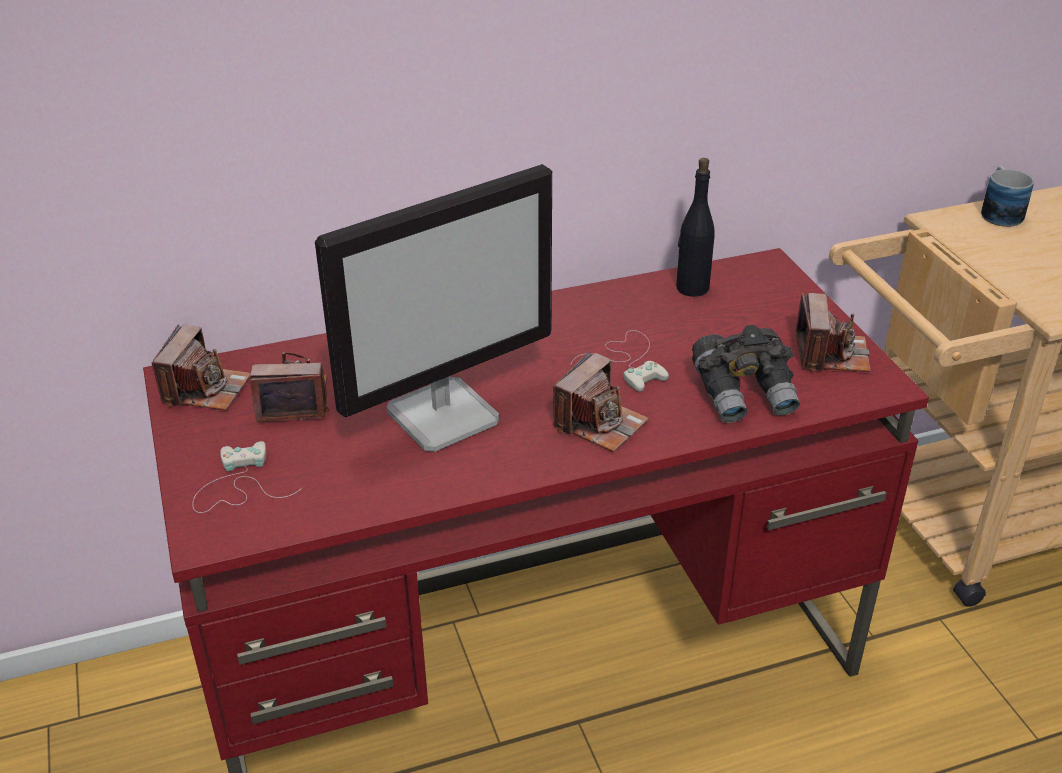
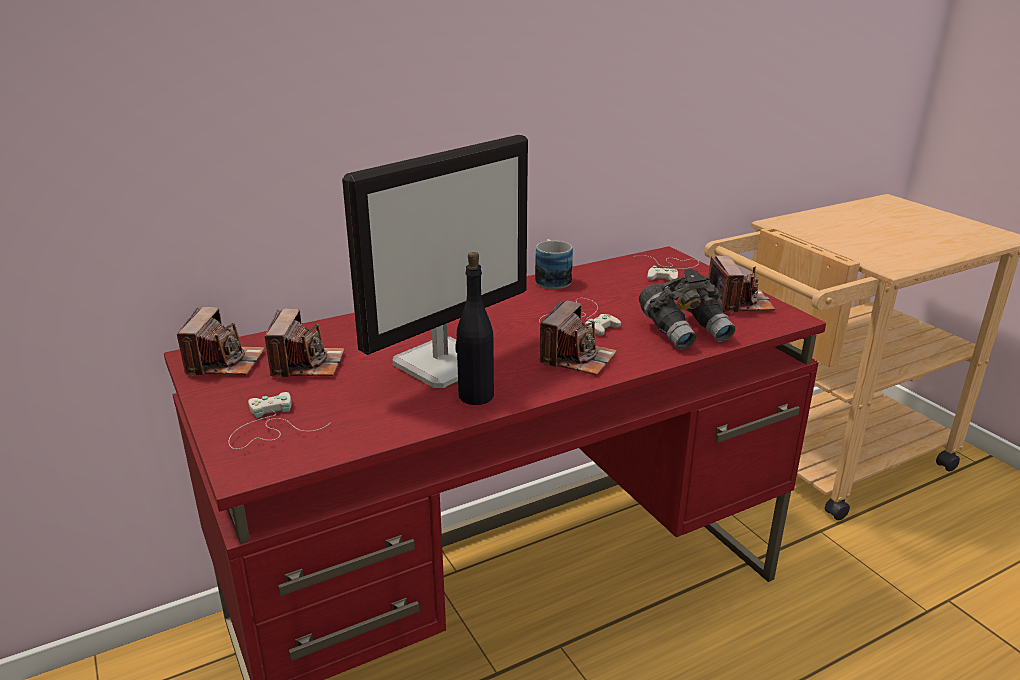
camera: 10 degrees left, 10 degrees down
camera [250,352,330,421] -> camera turned 105 degrees clockwise [265,309,345,379]
black bottle [676,158,715,297] -> black bottle moved to [455,252,494,405]
mug [981,166,1034,227] -> mug moved to [535,239,573,289]
none -> white game controller [633,255,699,281]

